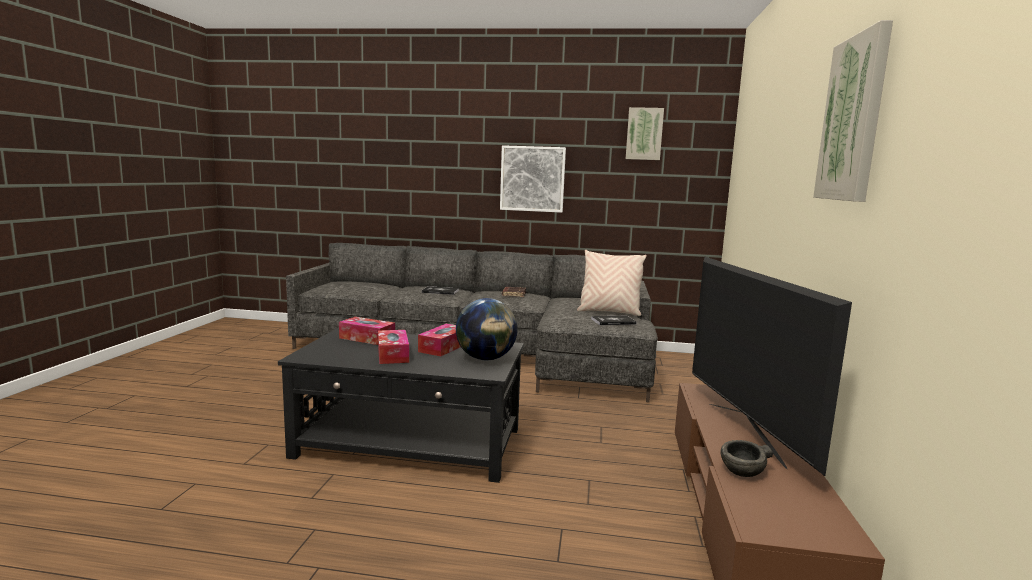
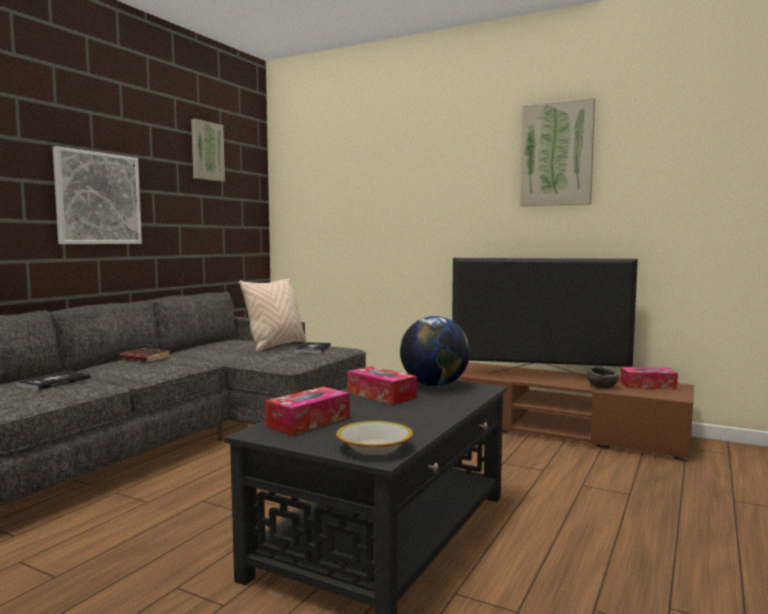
camera: 70 degrees left, 5 degrees down
tissue box [378,330,409,364] -> tissue box moved to [620,367,678,389]
none -> bowl [336,421,413,455]

